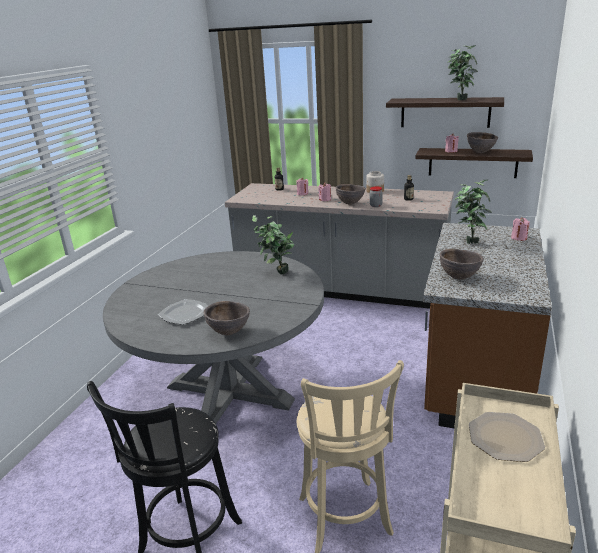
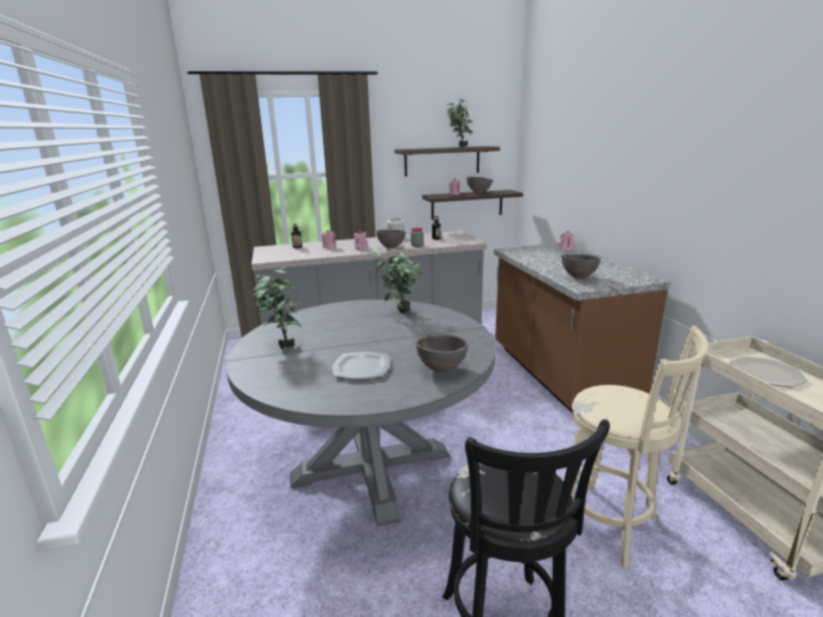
camera: 35 degrees left, 5 degrees down
potted plant [455,179,492,244] -> potted plant moved to [252,265,303,349]

